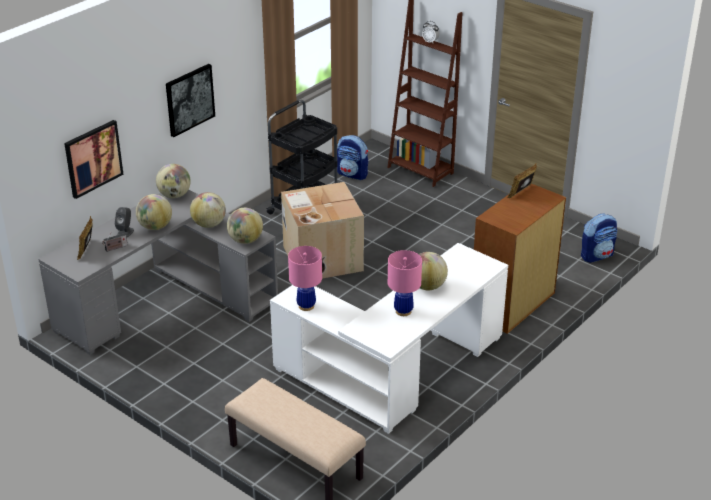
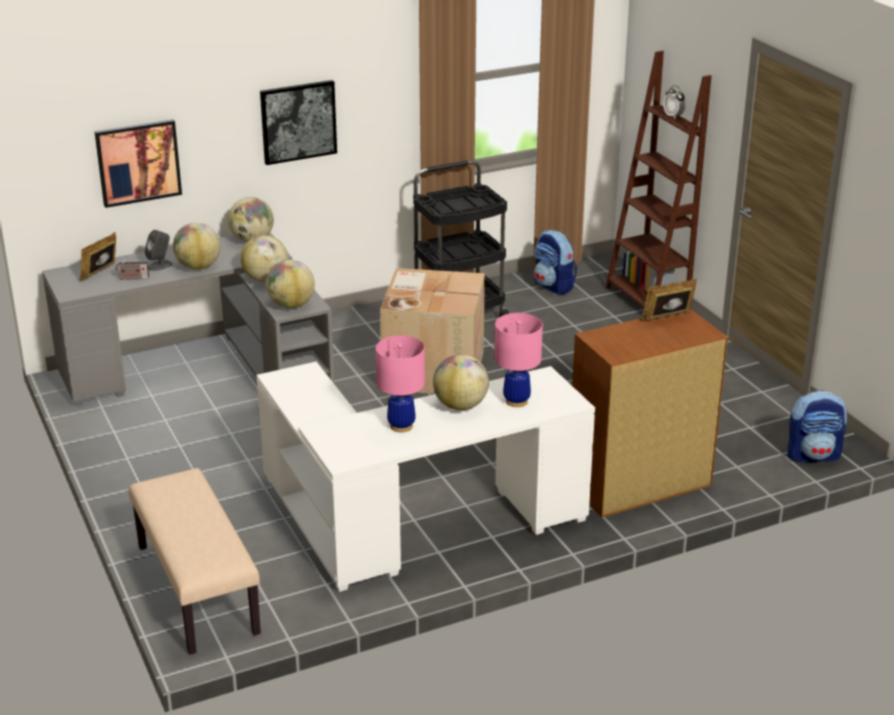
camera: 25 degrees right, 5 degrees down
pink table lamp [288,246,322,311] -> pink table lamp moved to [494,313,543,407]

